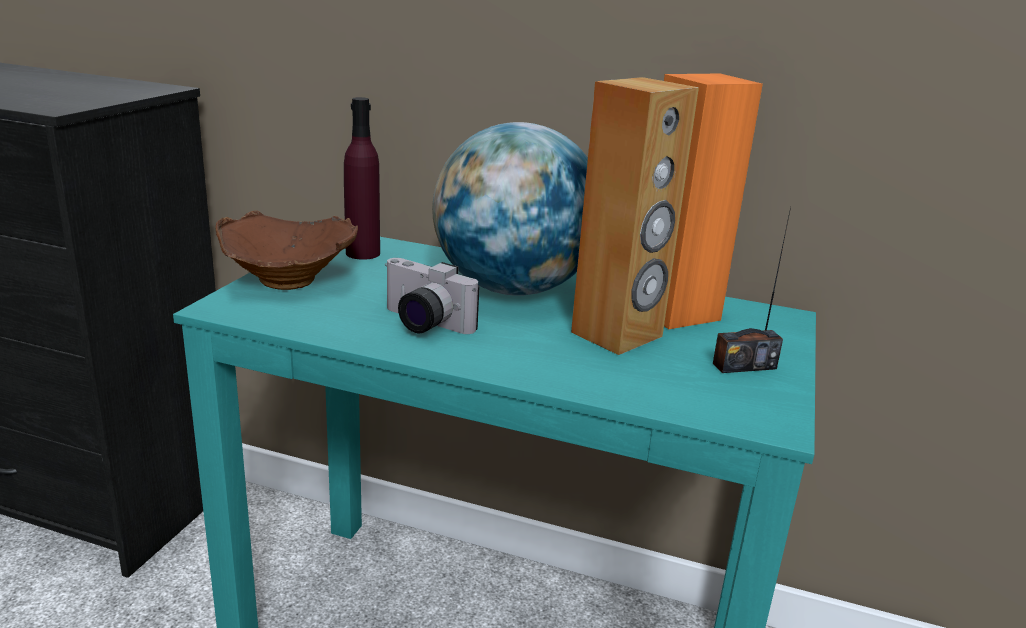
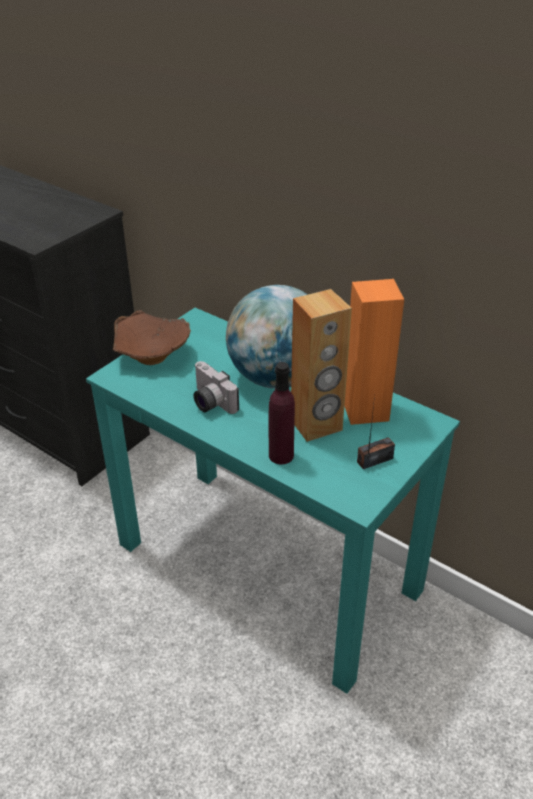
camera: 20 degrees right, 15 degrees up
purple bottle [344,97,380,260] -> purple bottle moved to [269,362,295,465]
radio [713,207,791,373] -> radio turned 150 degrees clockwise [357,395,395,469]

